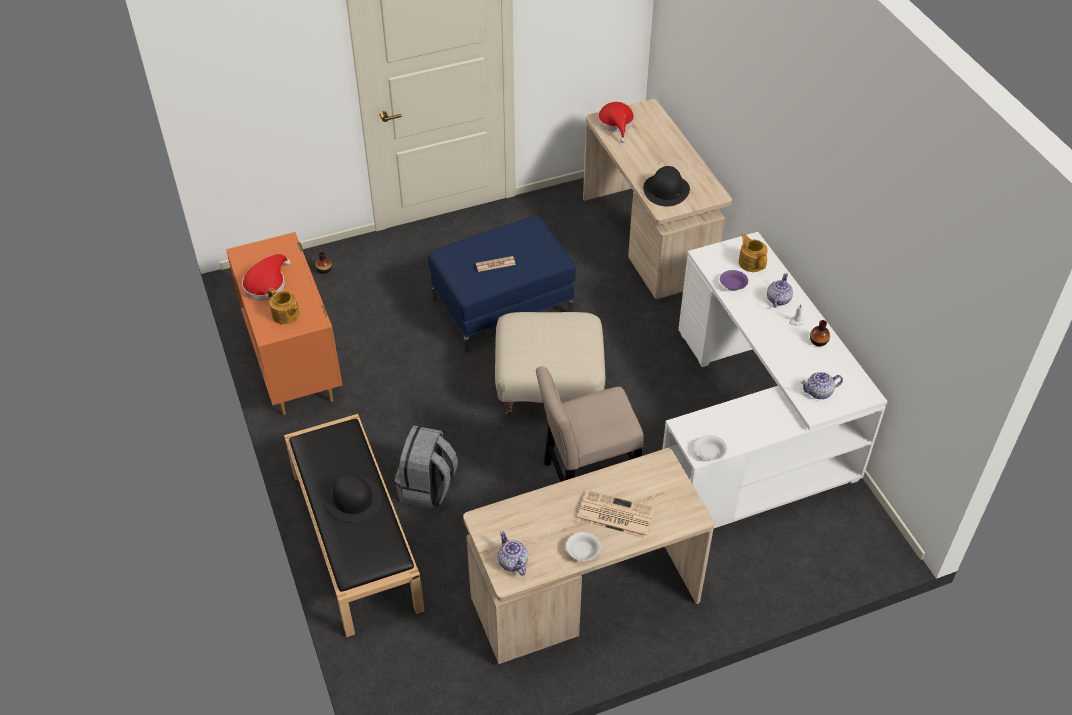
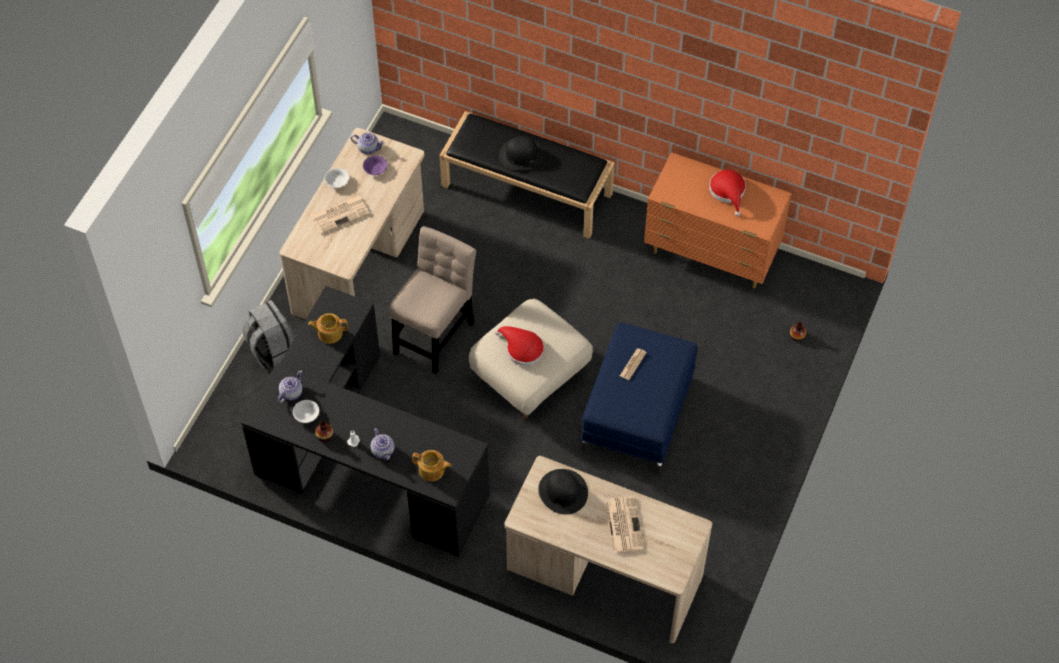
camera: 135 degrees right, 10 degrees up
teapot [268,288,300,325] -> teapot moved to [308,313,348,344]
grey backpack [395,426,458,508] -> grey backpack moved to [243,300,296,369]
red hat [598,102,634,143] -> red hat moved to [495,326,544,366]
white desk [662,232,888,528] -> black desk [241,286,490,557]
white bowl [695,435,727,460] -> white bowl moved to [293,400,319,423]
purple bowl [720,270,748,291] -> purple bowl moved to [363,155,387,175]
none -> newspaper [605,496,644,553]

